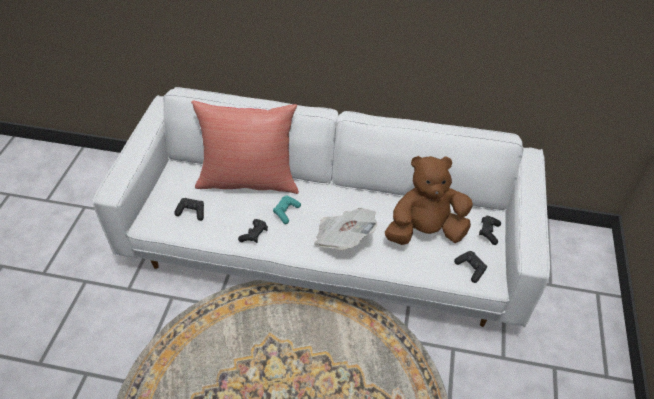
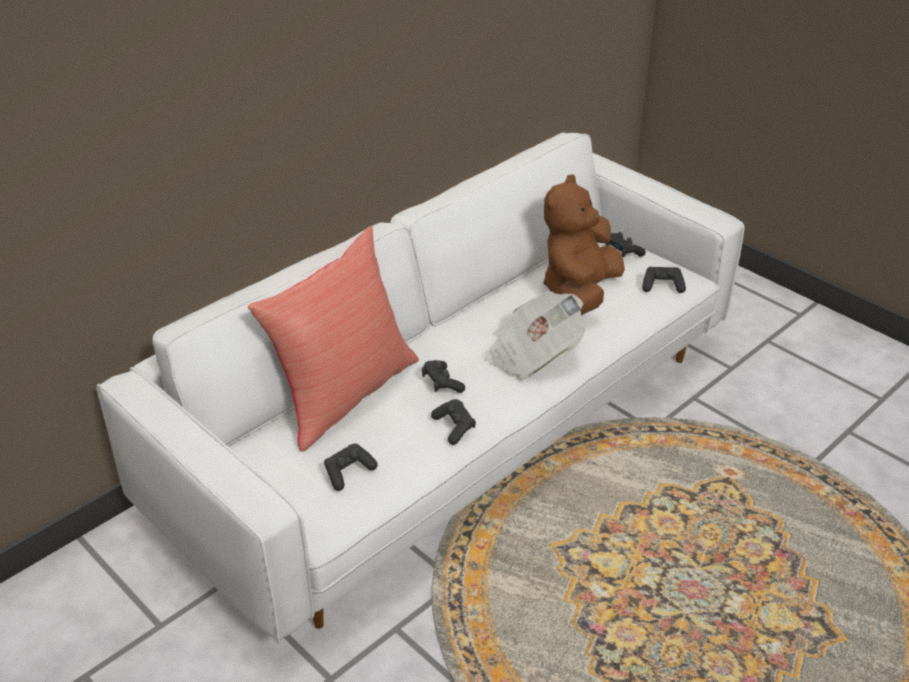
camera: 55 degrees left, 10 degrees down
turquoise game controller [273,196,301,224] -> black game controller [422,360,465,393]

